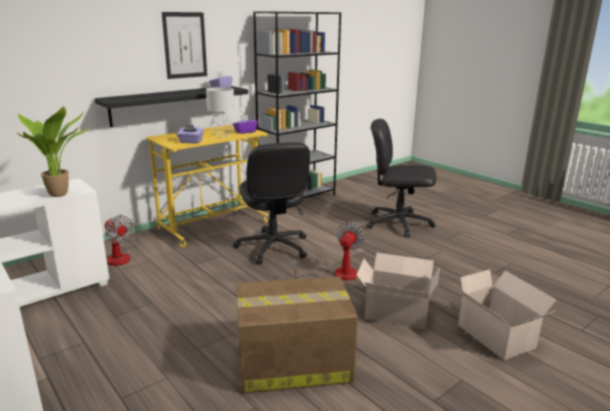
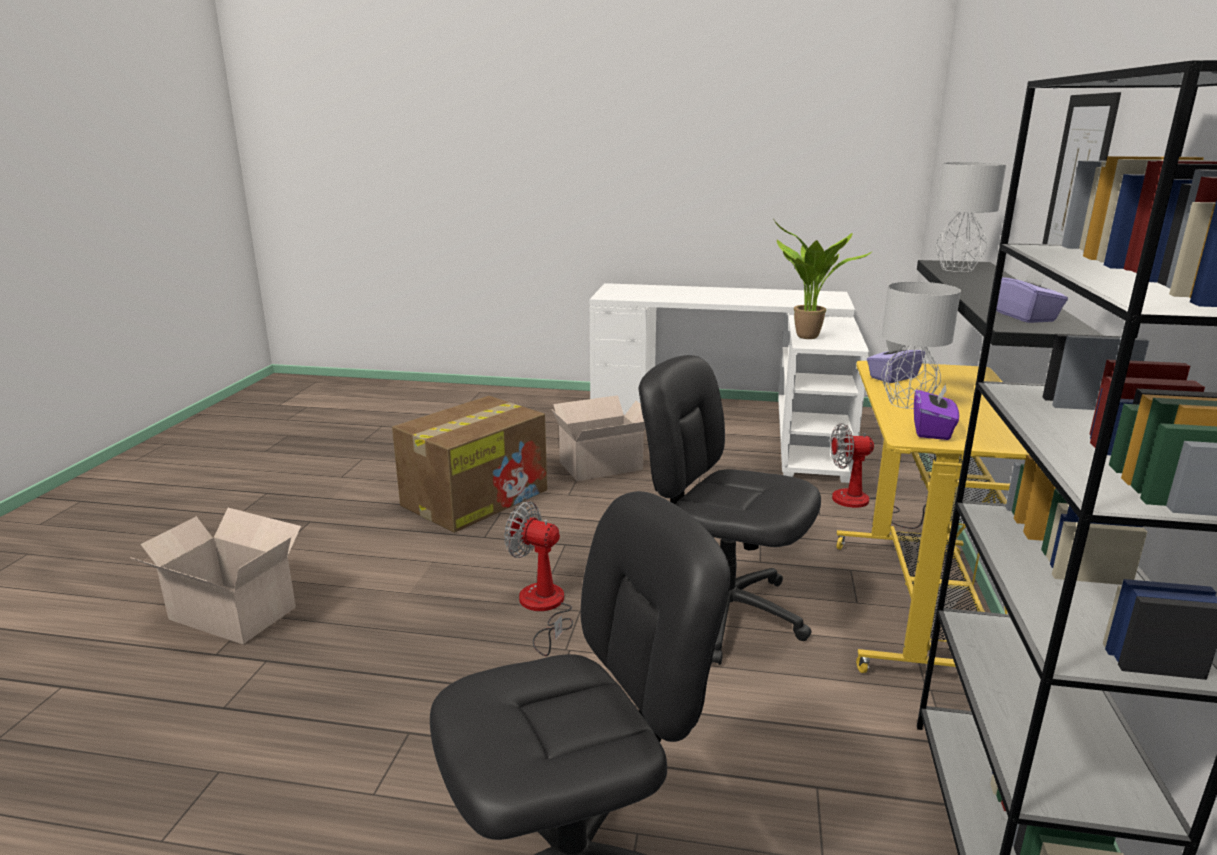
camera: 140 degrees right, 0 degrees up
fan [291,222,365,280] -> fan turned 135 degrees clockwise [504,502,573,656]
cardboard box [357,253,440,329] -> cardboard box moved to [552,395,645,481]
none -> grey table lamp [935,162,1006,272]

